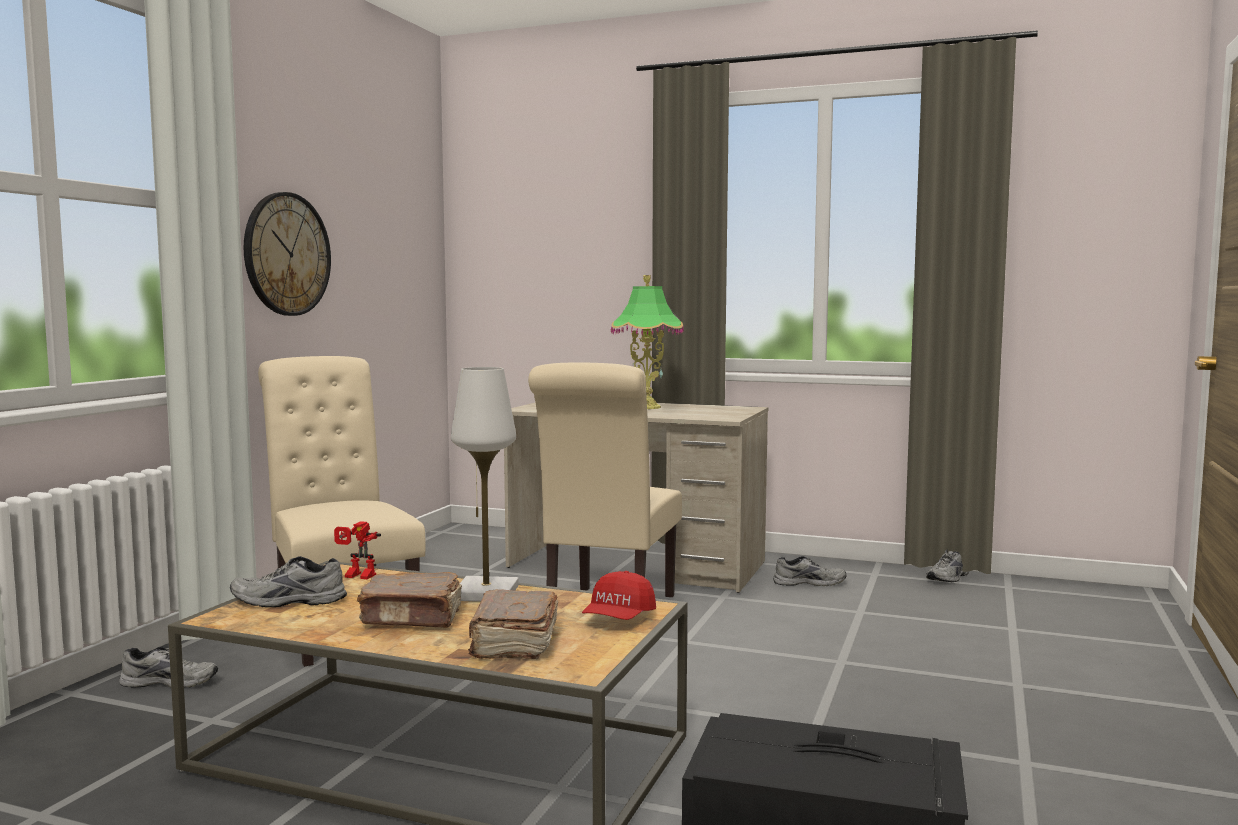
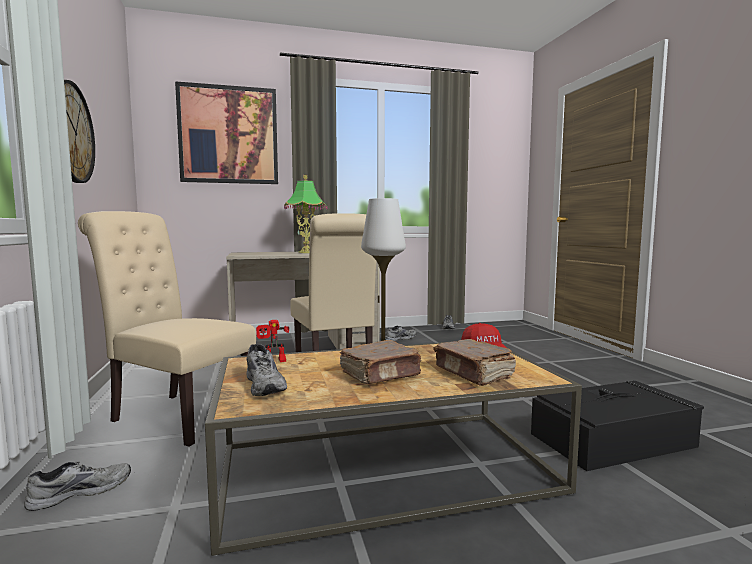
camera: 35 degrees left, 0 degrees up
grey shoe [230,556,347,607] -> grey shoe turned 75 degrees counterclockwise [246,344,287,396]
none -> picture [175,81,278,184]

